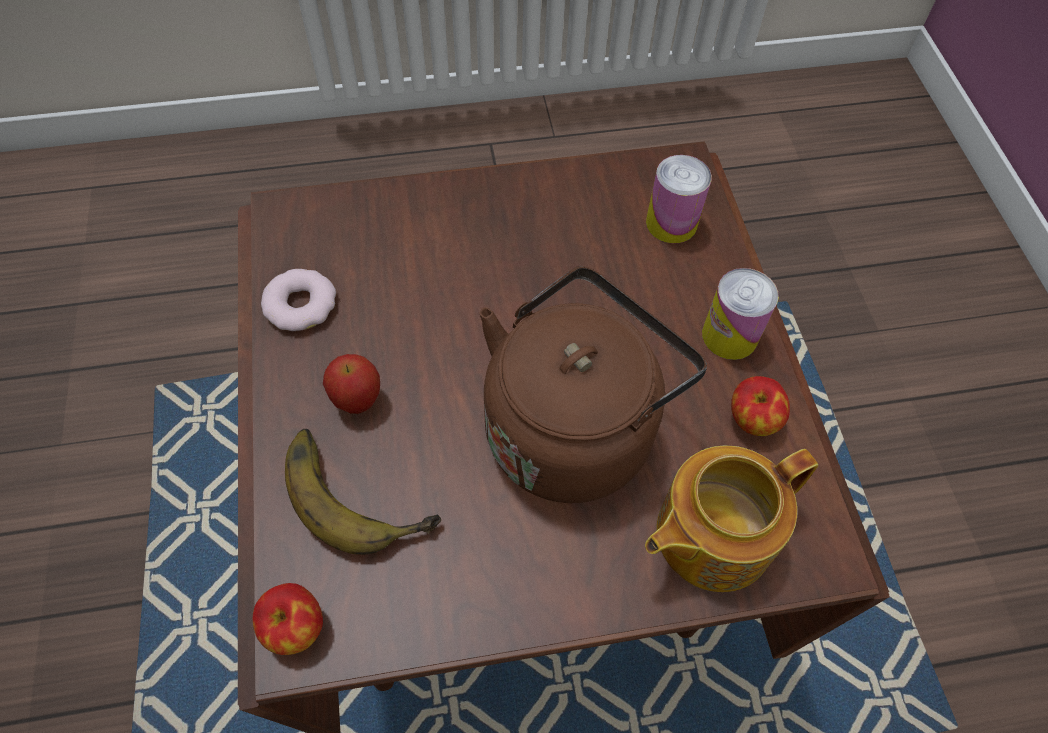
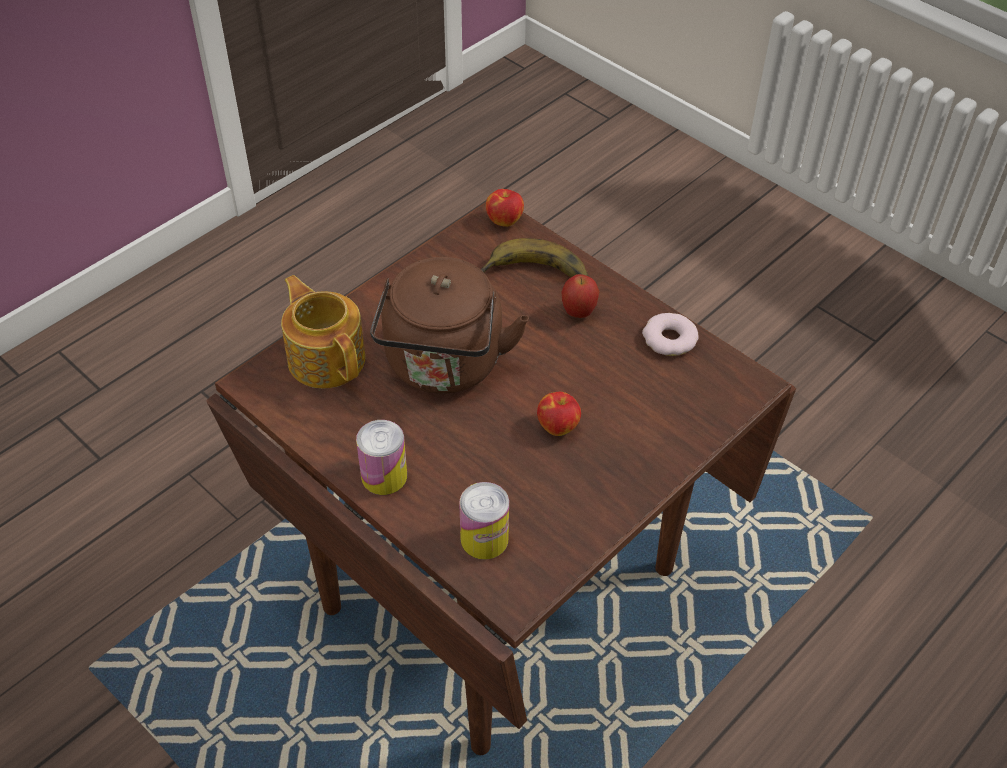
camera: 145 degrees right, 10 degrees down
teapot [645,445,818,592] -> teapot turned 60 degrees counterclockwise [281,275,366,389]
apple [731,376,790,436] -> apple moved to [537,392,581,436]

